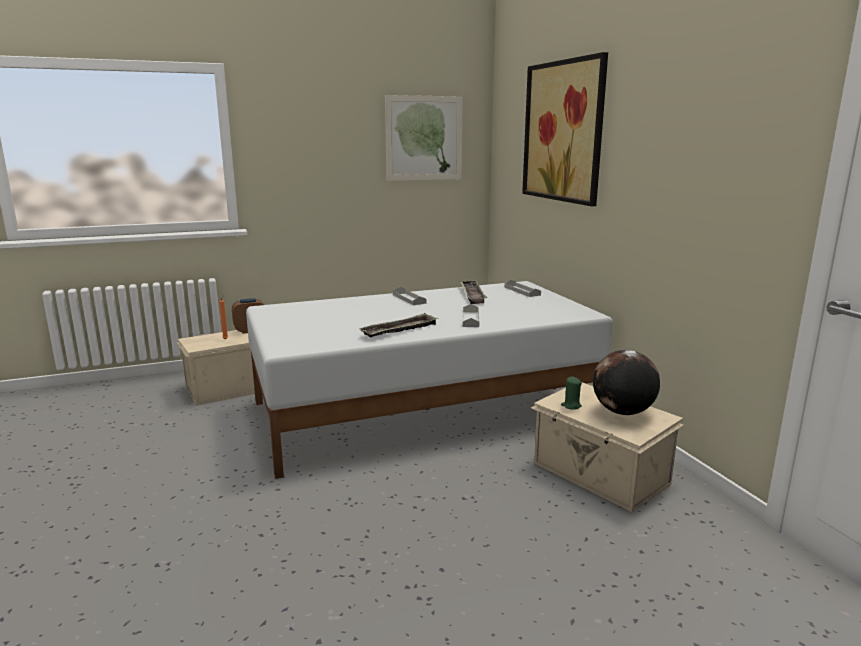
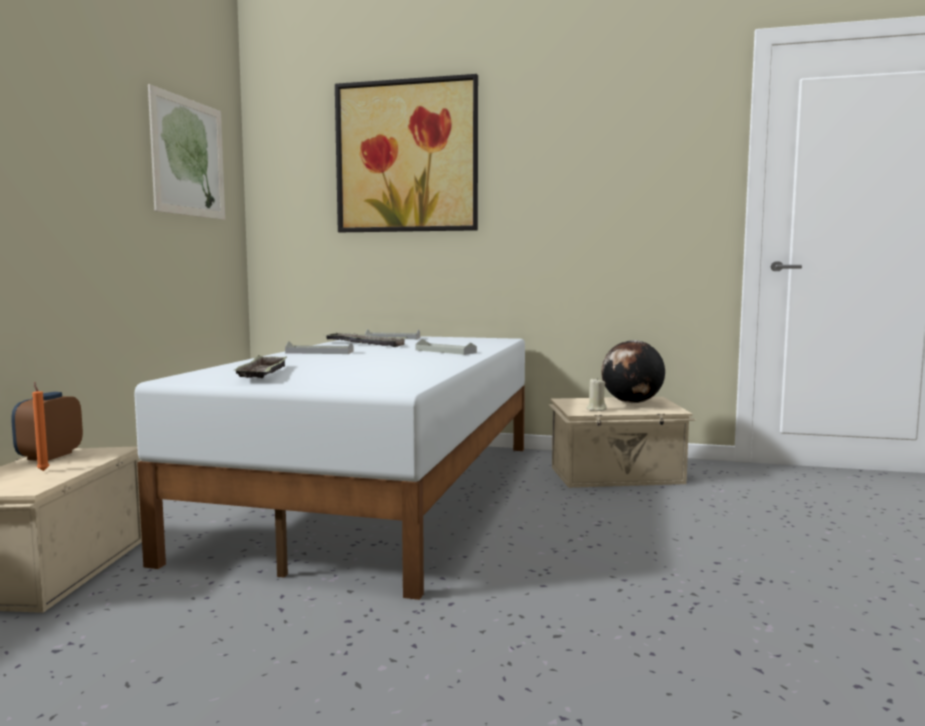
camera: 55 degrees left, 10 degrees down
tray [359,313,438,338] -> tray moved to [234,355,287,378]
green candle [561,377,582,410] -> beige candle [586,378,607,411]

